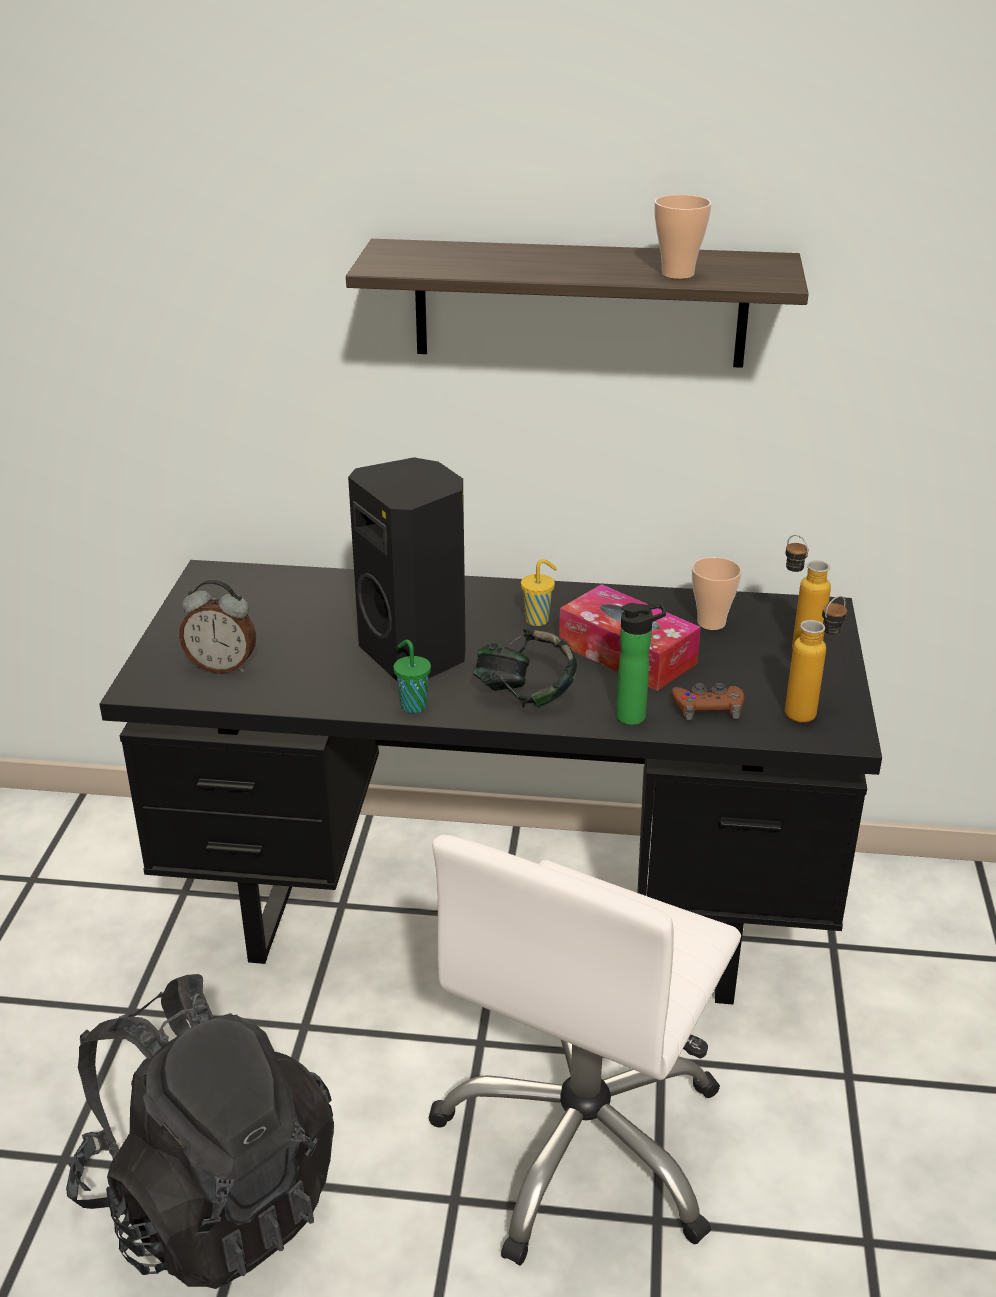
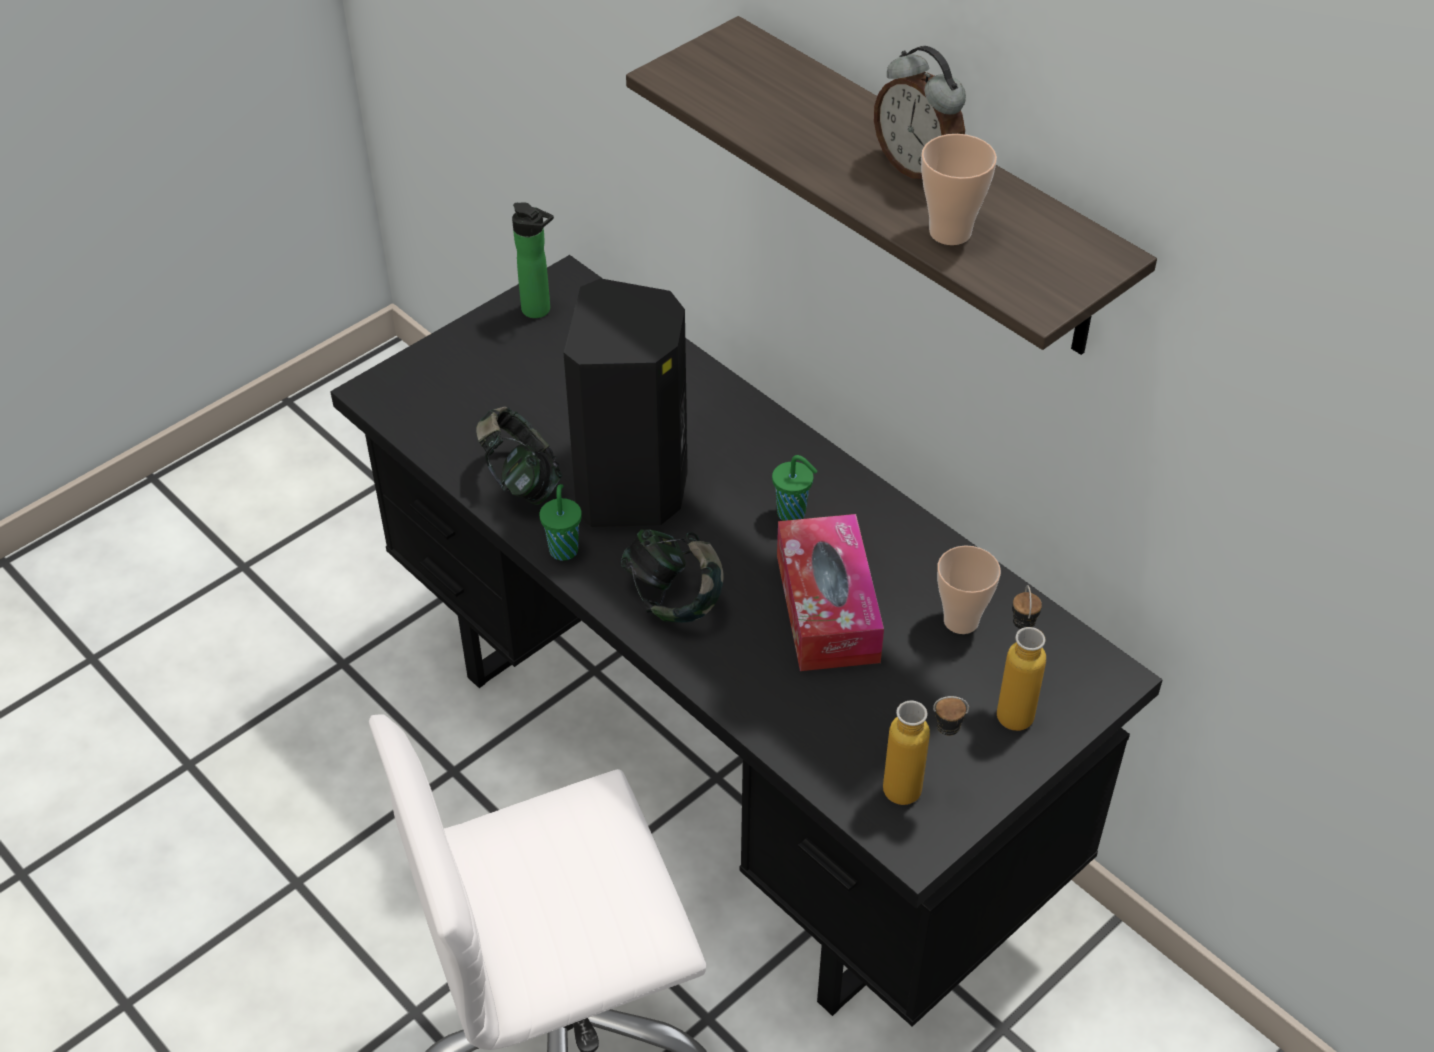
camera: 40 degrees right, 15 degrees up
black backpack [66,974,334,1289] -> none
alarm clock [179,580,256,674] -> alarm clock moved to [874,46,966,179]
yellow cup [521,559,557,626] -> green cup [772,455,817,521]
bottle [616,603,666,725] -> bottle moved to [512,202,554,318]
brown game controller [671,682,745,720] -> none
none -> headphones [476,407,562,505]

